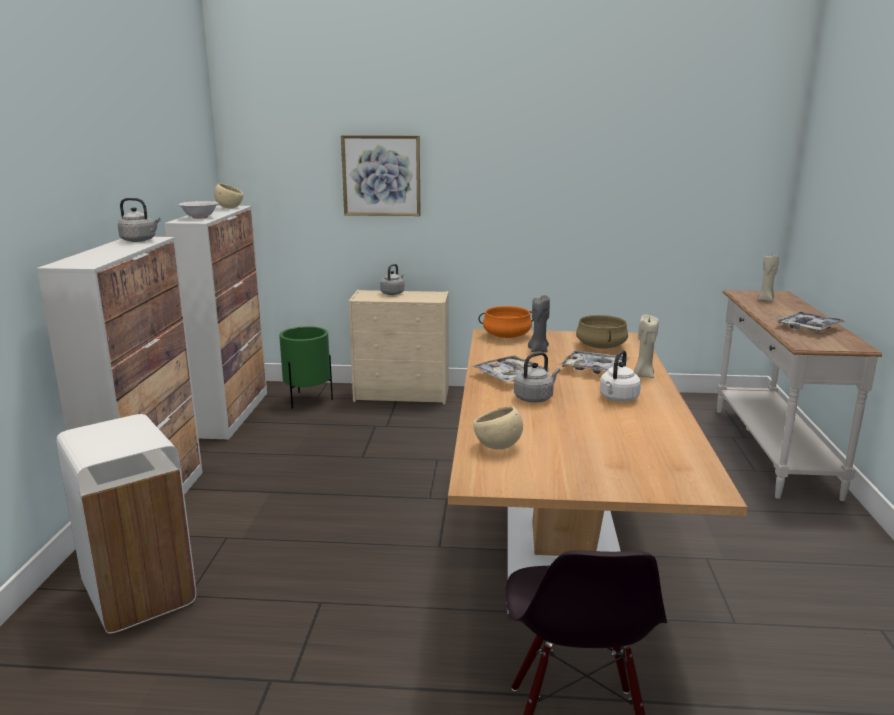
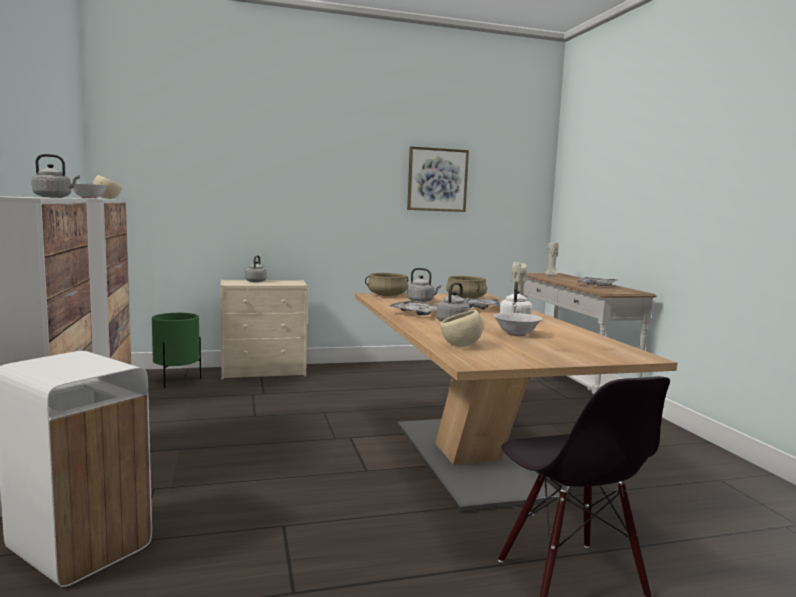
camera: 20 degrees left, 10 degrees down
picture [341,135,421,216] -> picture moved to [407,146,469,212]
orange cooking pot [478,306,534,338] -> beige cooking pot [365,273,408,296]
grey candle [528,295,550,352] -> grey kettle [407,268,441,302]
none -> white bowl [493,313,542,336]

